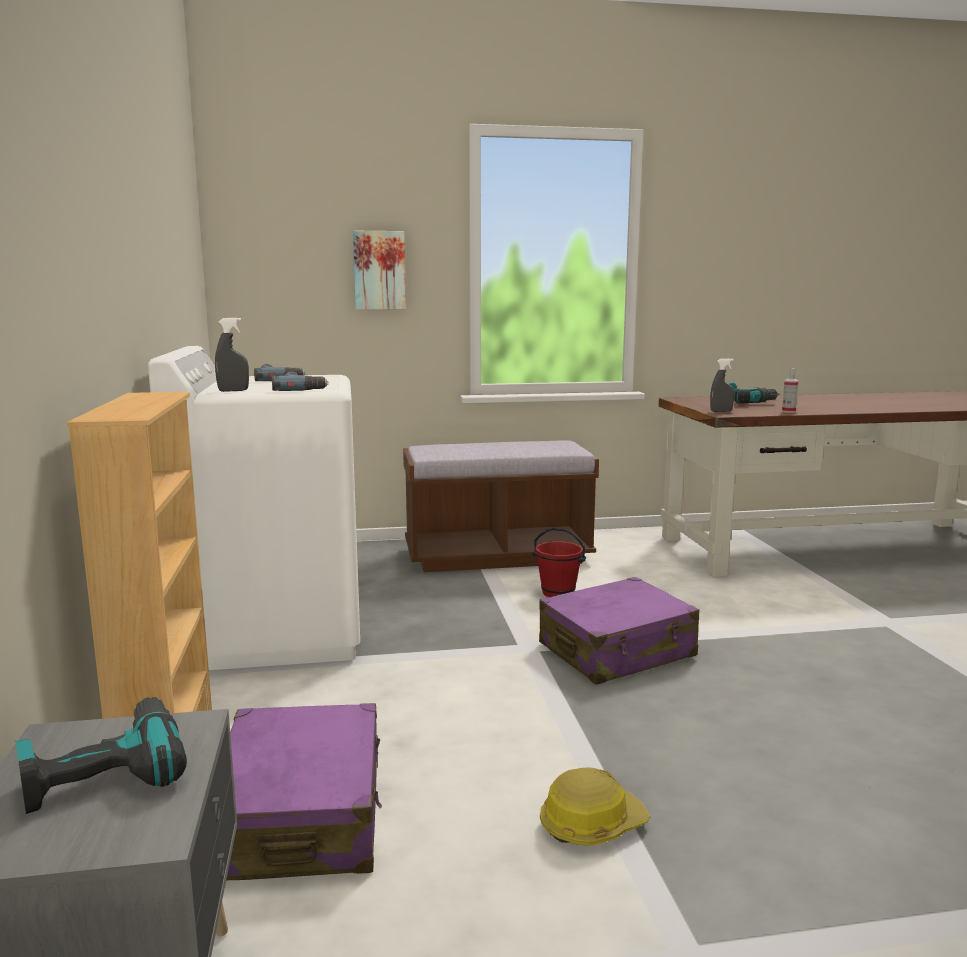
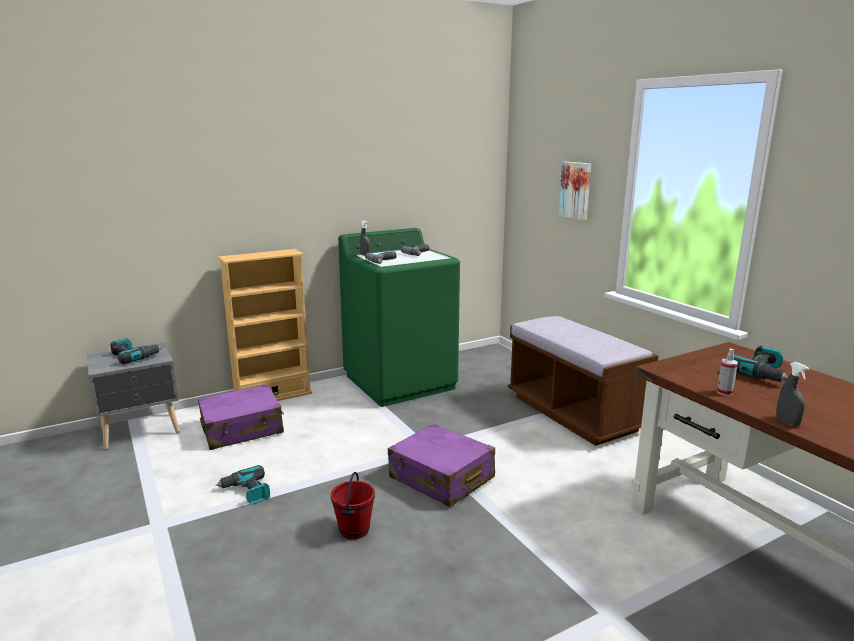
camera: 70 degrees right, 5 degrees up
white washing machine [148,346,360,670] -> green washing machine [338,228,460,407]
red bucket [532,528,586,597] -> red bucket moved to [330,472,375,539]
hard hat [540,767,650,846] -> power drill [215,465,270,505]
grey spray bottle [710,358,734,412] -> grey spray bottle moved to [776,362,810,427]

